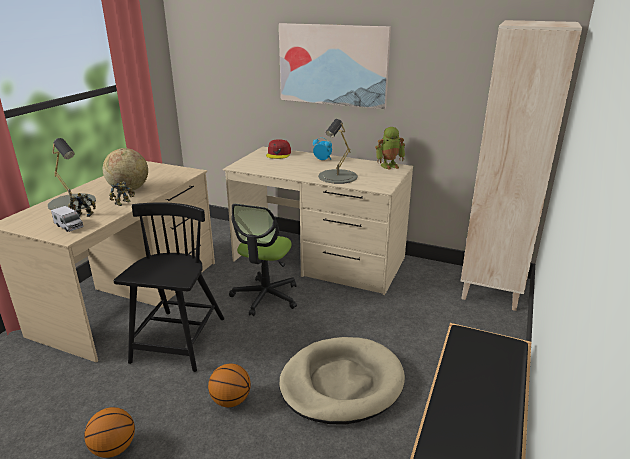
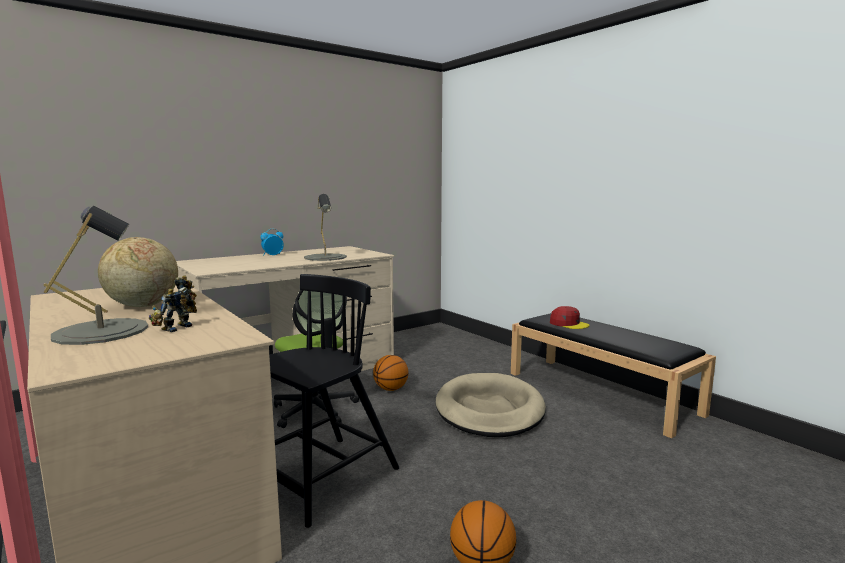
camera: 60 degrees left, 15 degrees down
toy truck [51,206,84,232] -> none
black chair [113,202,224,372] -> black chair turned 90 degrees clockwise [269,274,399,528]
basketball [208,364,251,407] -> basketball moved to [373,355,408,391]
red cap [266,139,291,159] -> red cap moved to [550,306,589,329]
picture [279,23,391,109] -> none
toy robot [375,127,405,170] -> none
beige bookcase [461,20,582,311] -> none

